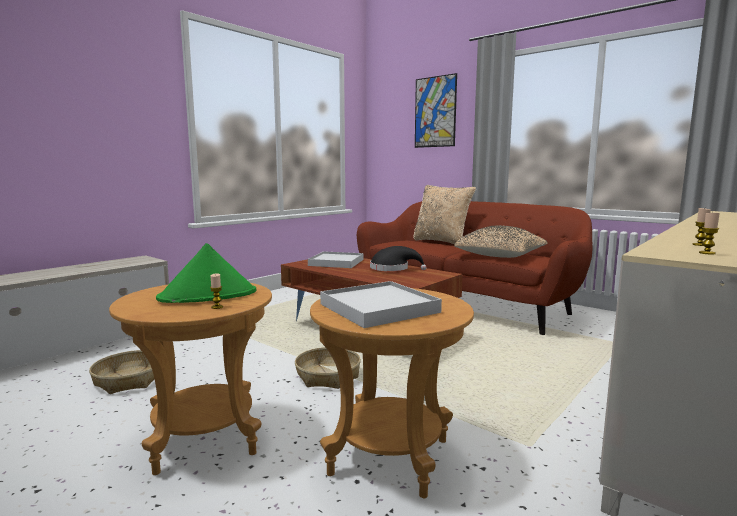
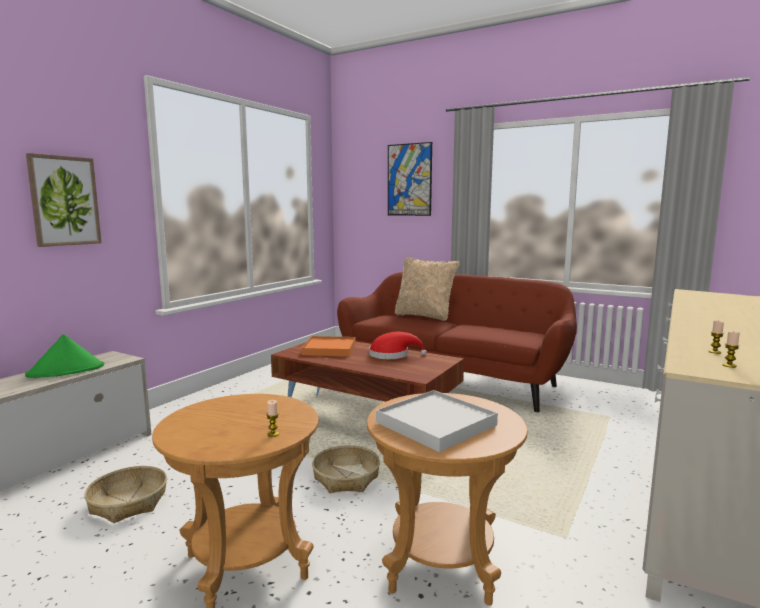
camera: 10 degrees left, 0 degrees up
green hat [156,243,256,303] -> green hat moved to [25,334,104,378]
white tray [308,251,364,268] -> orange tray [301,336,356,356]
black hat [370,246,427,271] -> red hat [369,332,427,359]
beige pillow [454,225,547,258] -> none
none -> picture [26,153,102,247]

